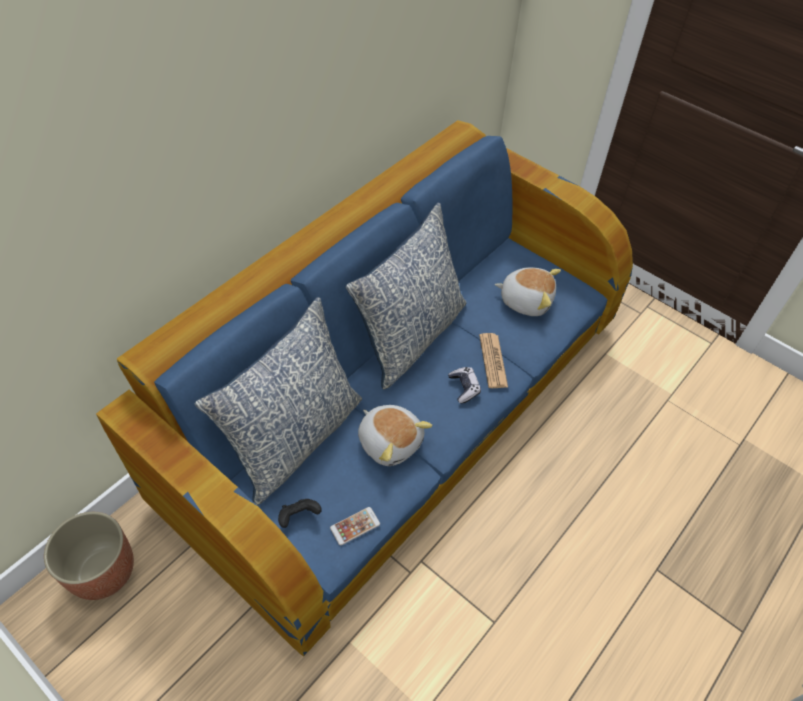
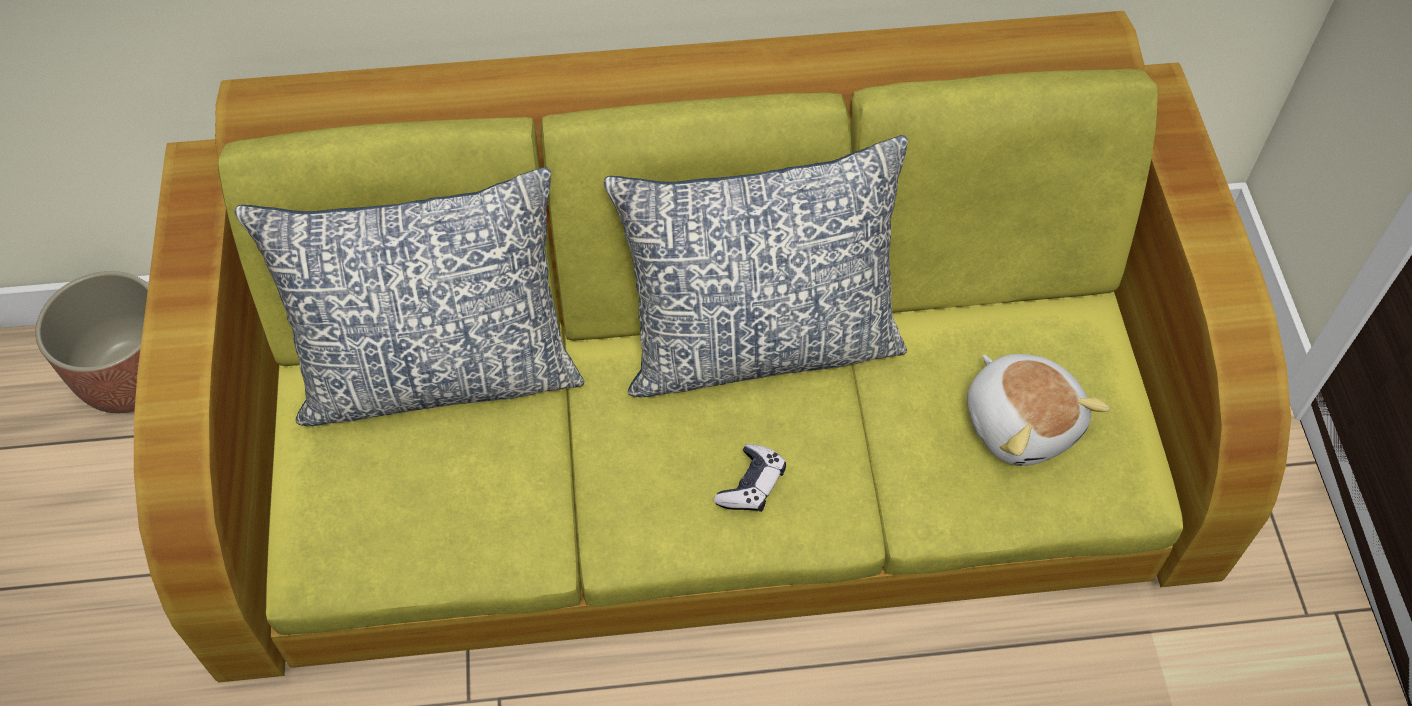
camera: 45 degrees right, 5 degrees up
blue sofa [96,120,633,657] -> green sofa [134,11,1291,682]
black game controller [278,499,322,528] -> none
phone [330,507,380,545] -> none
plush toy [358,405,432,466] -> none
newspaper [479,333,508,388] -> none

